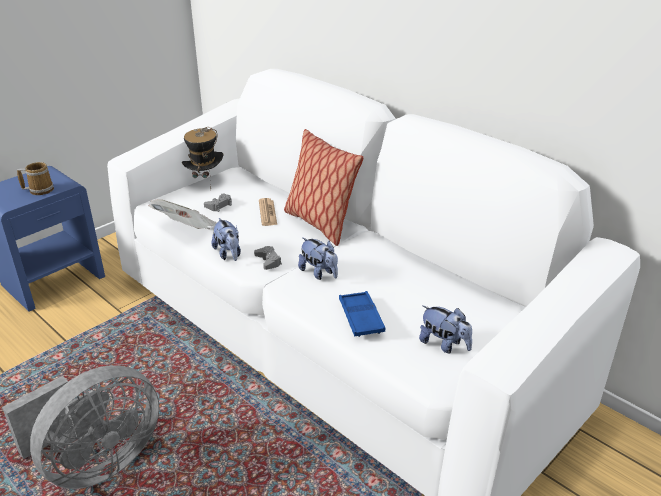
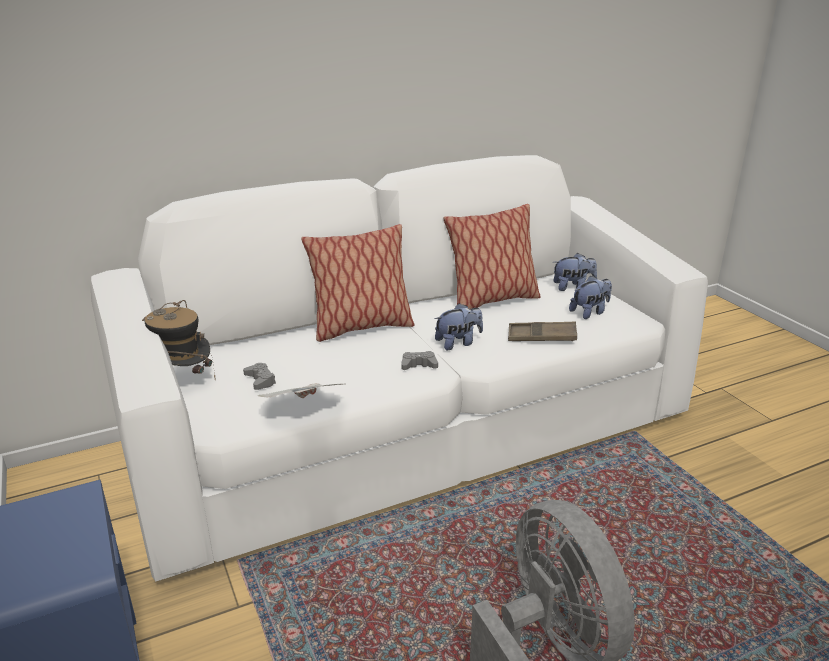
camera: 70 degrees left, 5 degrees down
mug [17,162,54,195] -> none
plush toy [212,218,241,261] -> plush toy moved to [553,253,597,291]
newspaper [259,198,277,226] -> none
blue tray [339,291,385,337] -> brown tray [508,322,577,341]
none -> pillow [444,204,540,310]

